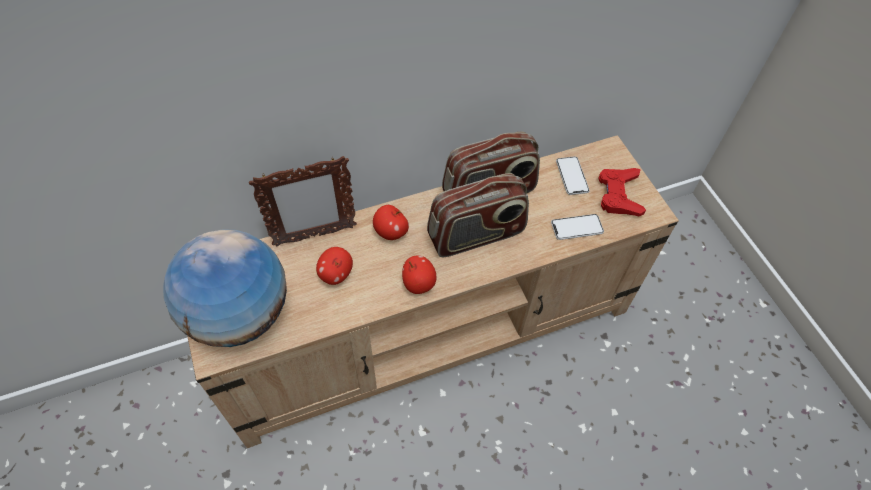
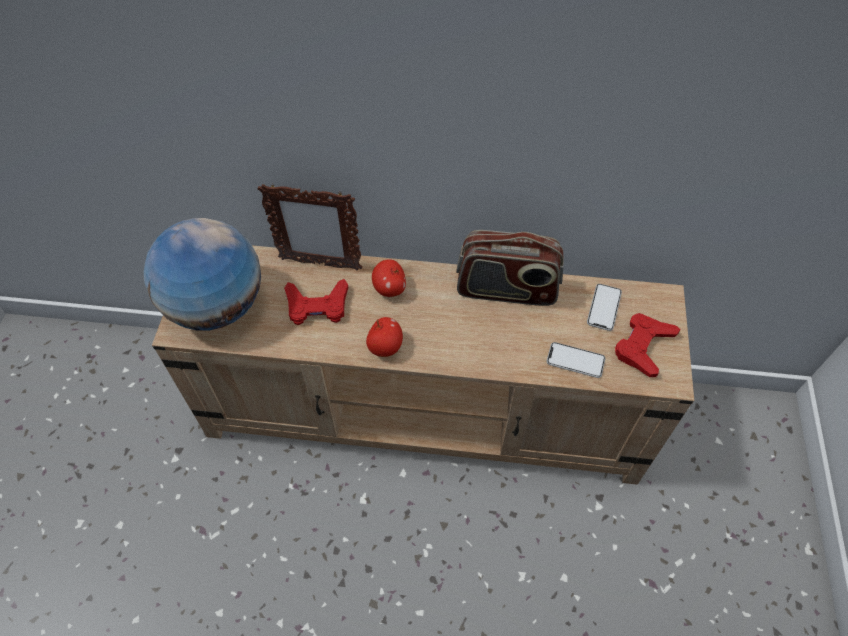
camera: 30 degrees right, 0 degrees up
apple [316,247,353,285] -> red game controller [284,279,348,325]
radio [427,173,529,257] -> none

